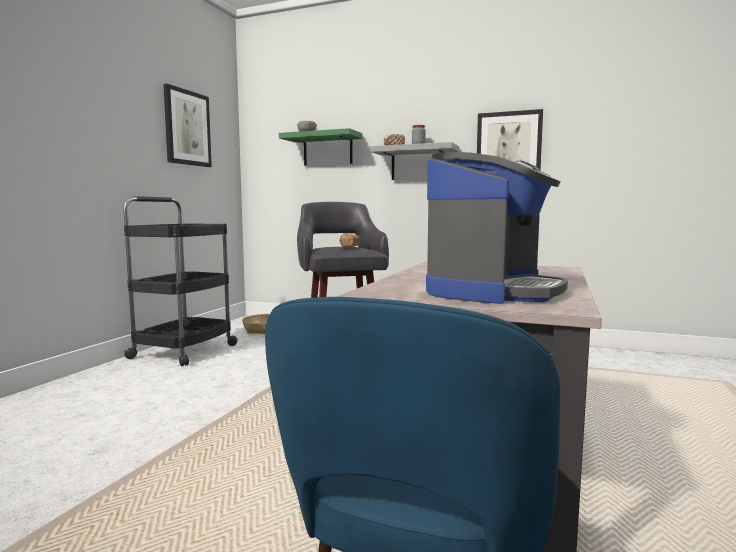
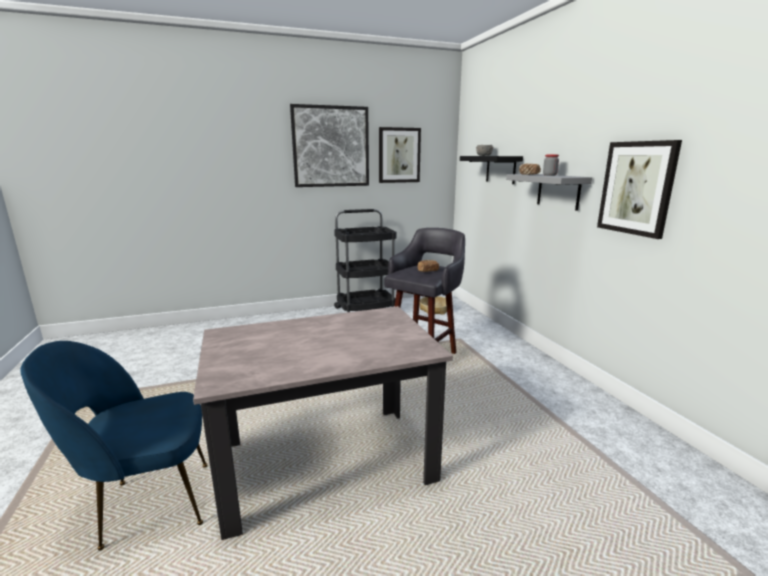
camera: 50 degrees right, 10 degrees up
green shelf [279,128,363,165] -> black shelf [460,156,523,184]
coffee machine [426,152,568,304] -> none
none -> picture [290,104,369,187]

